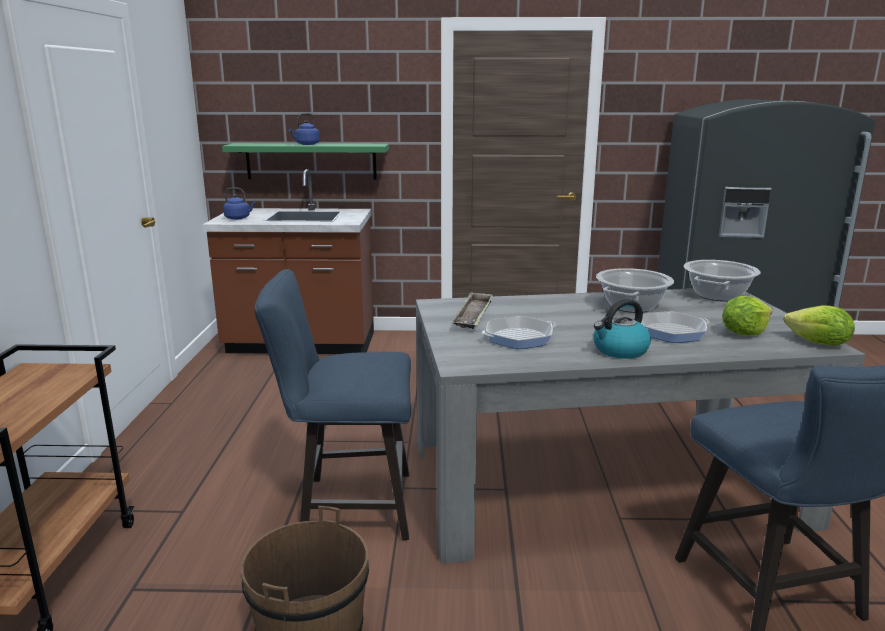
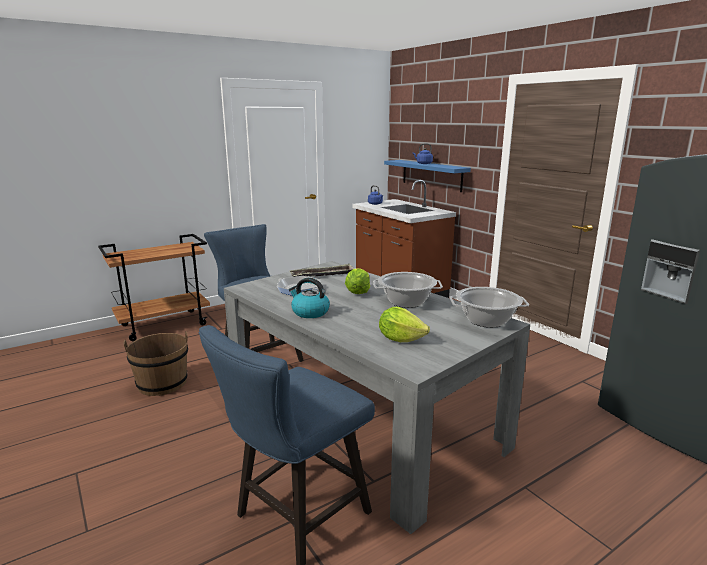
camera: 55 degrees right, 0 degrees up
green shelf [222,143,389,180] -> blue shelf [384,160,471,192]
frying pan [641,311,709,343] -> none
lettuce [784,305,855,346] -> lettuce moved to [345,268,370,294]

